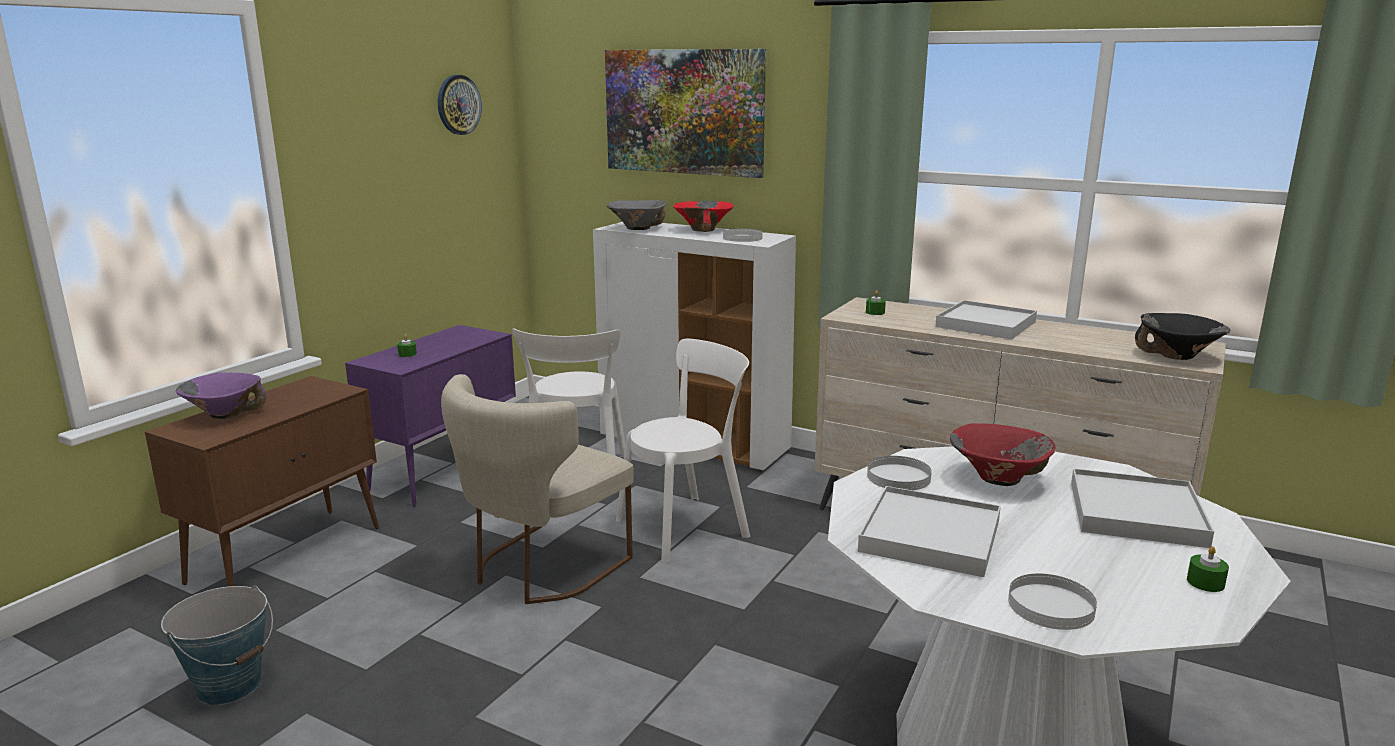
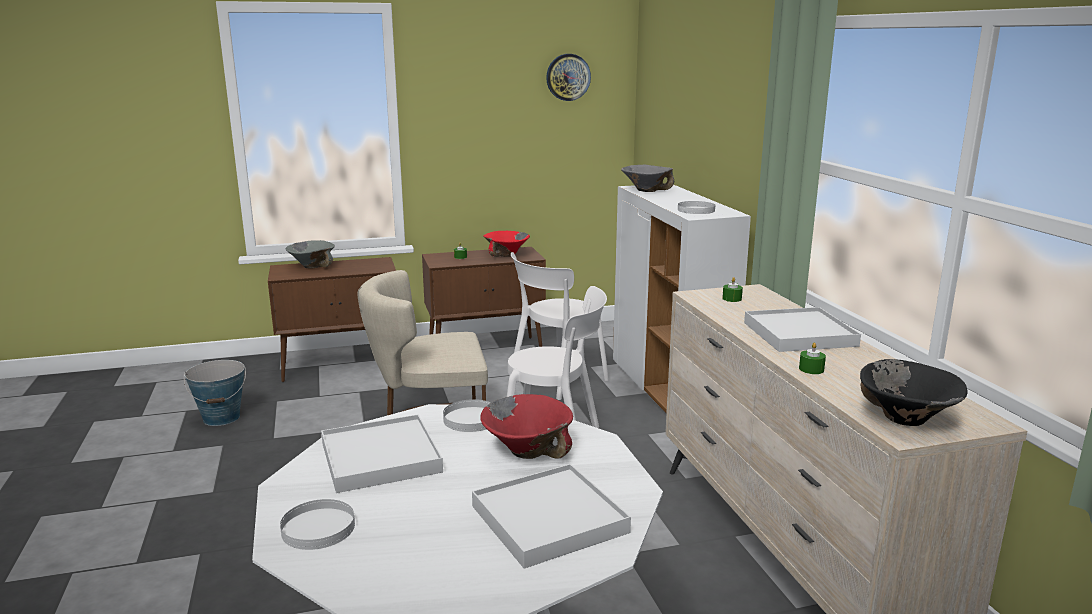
camera: 45 degrees right, 0 degrees up
purple bowl [176,373,267,419] -> grey bowl [286,240,335,269]
purple cabinet [345,325,516,507] -> brown cabinet [422,247,546,347]
picture [605,49,766,178] -> none
red bowl [673,201,733,232] -> red bowl moved to [483,231,530,257]
green candle [1187,546,1229,592] -> green candle moved to [799,342,826,374]

